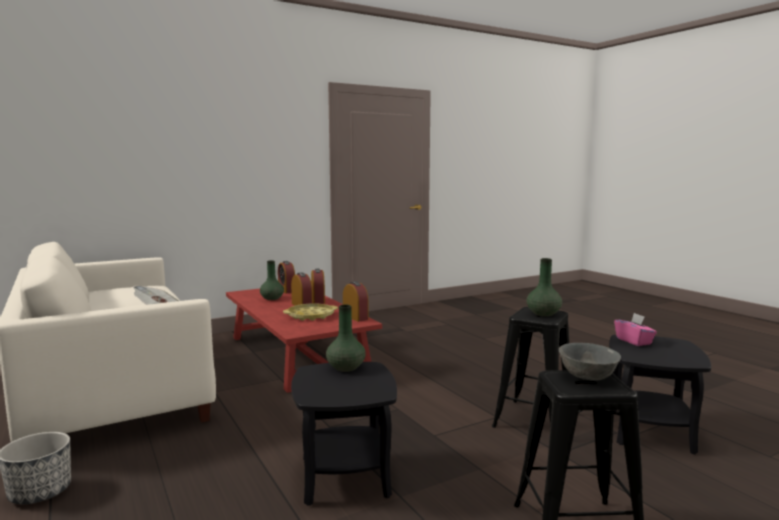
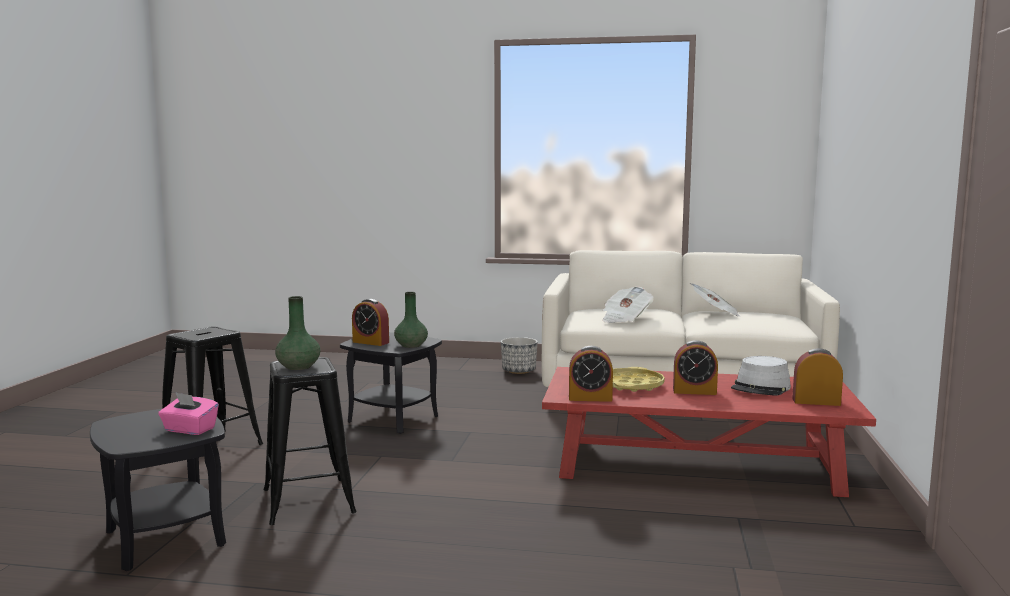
camera: 130 degrees right, 0 degrees up
green vase [260,260,284,300] -> grey hat [731,356,791,396]
alarm clock [311,269,325,304] -> alarm clock moved to [352,299,389,346]
grey bowl [559,343,621,381] -> none
none -> newspaper [690,283,740,317]

